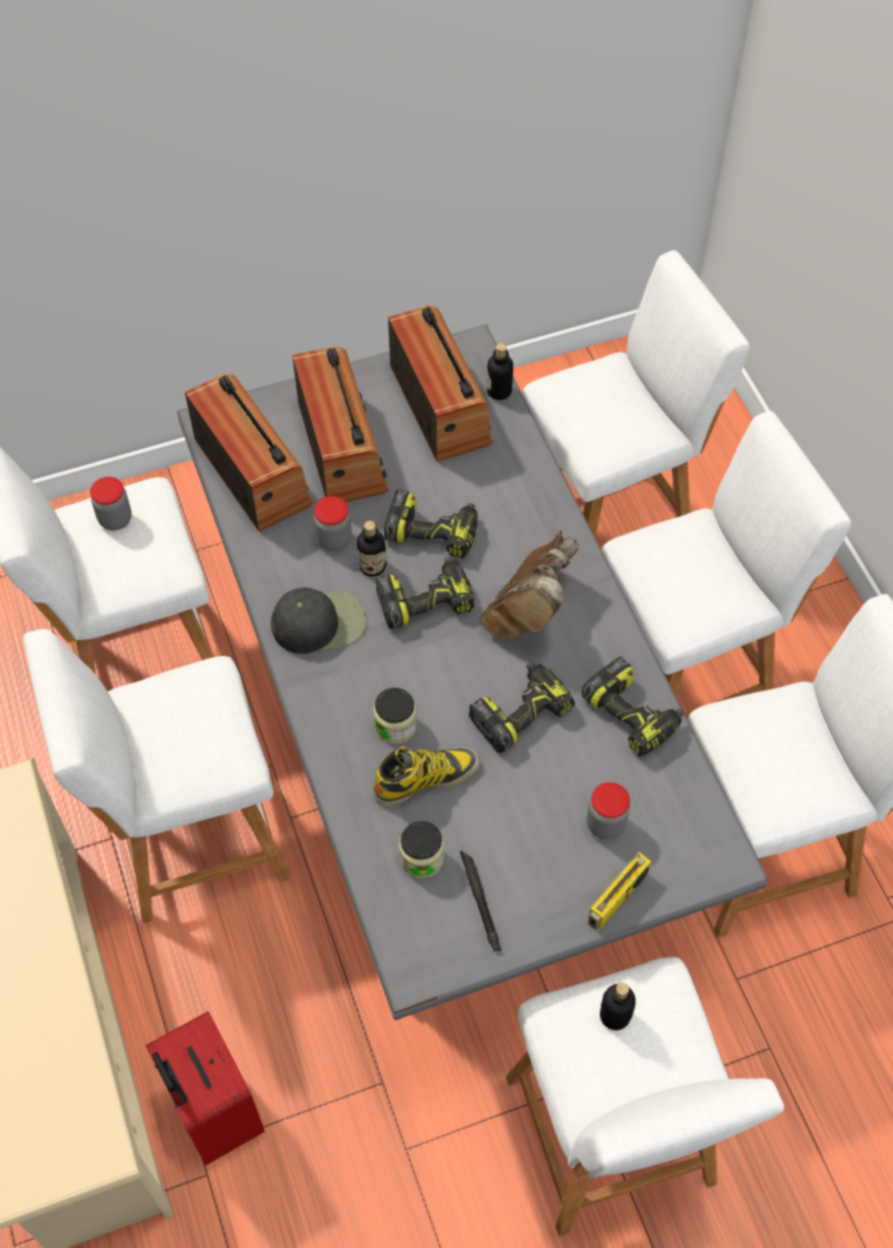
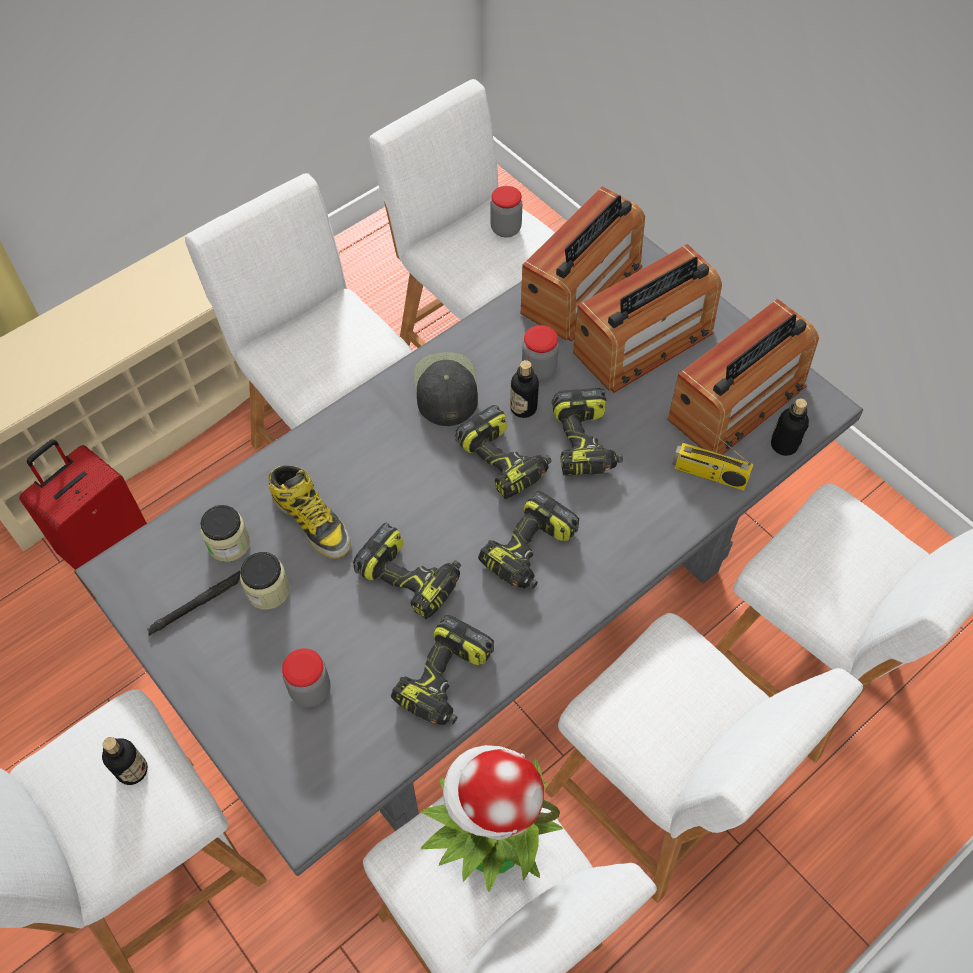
camera: 70 degrees right, 0 degrees up
black cap [271,587,366,654] -> black cap turned 150 degrees counterclockwise [414,352,478,426]
jar [373,688,417,744] -> jar moved to [240,552,290,610]
brown boot [480,531,579,641] -> power drill [478,491,579,589]
radio [588,852,651,930] -> radio moved to [672,422,754,490]
none -> potted plant [420,745,563,892]

